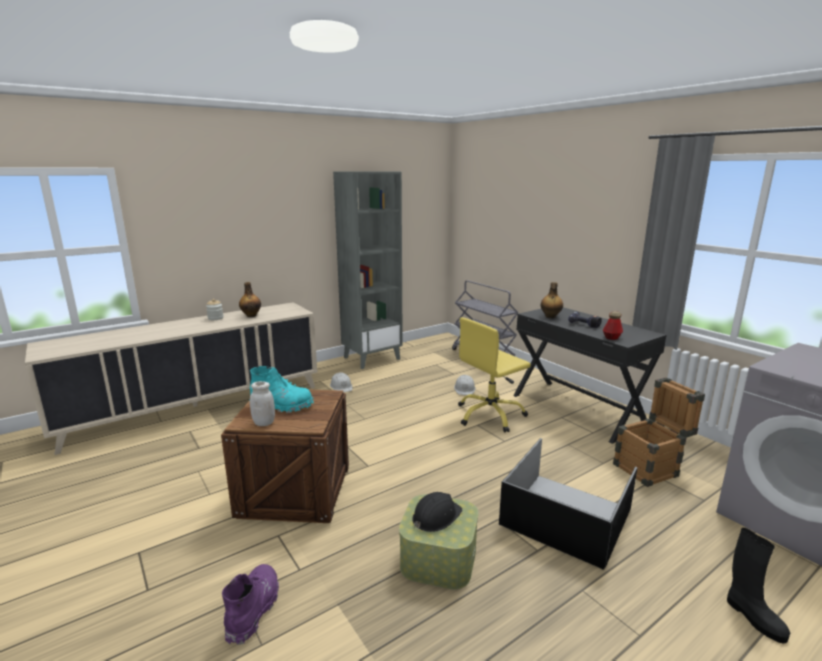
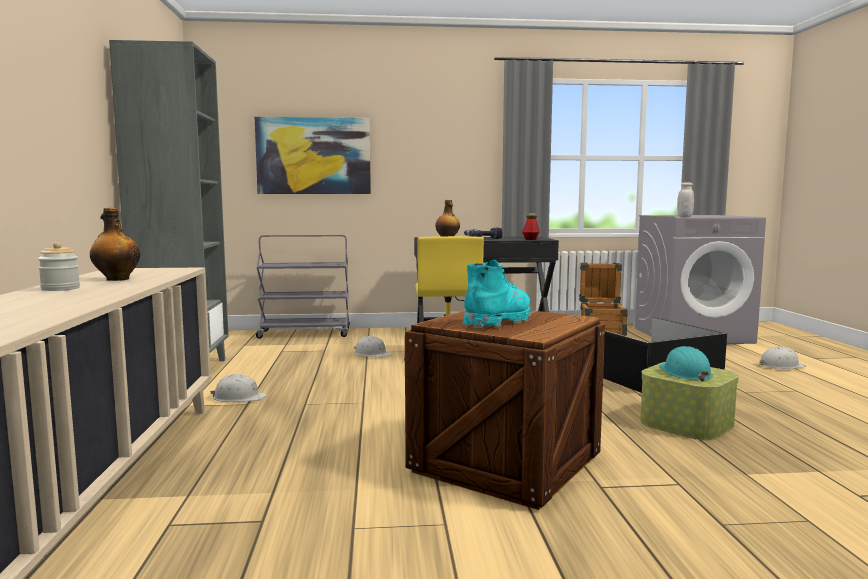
camera: 60 degrees left, 10 degrees down
purple boot [222,564,279,645] -> none
white jar [250,381,275,426] -> white jar moved to [677,182,694,217]
black hard hat [412,492,462,532] -> turquoise hard hat [659,346,713,382]
black boot [727,528,790,644] -> white hard hat [759,346,806,369]
none -> picture [255,117,371,194]

